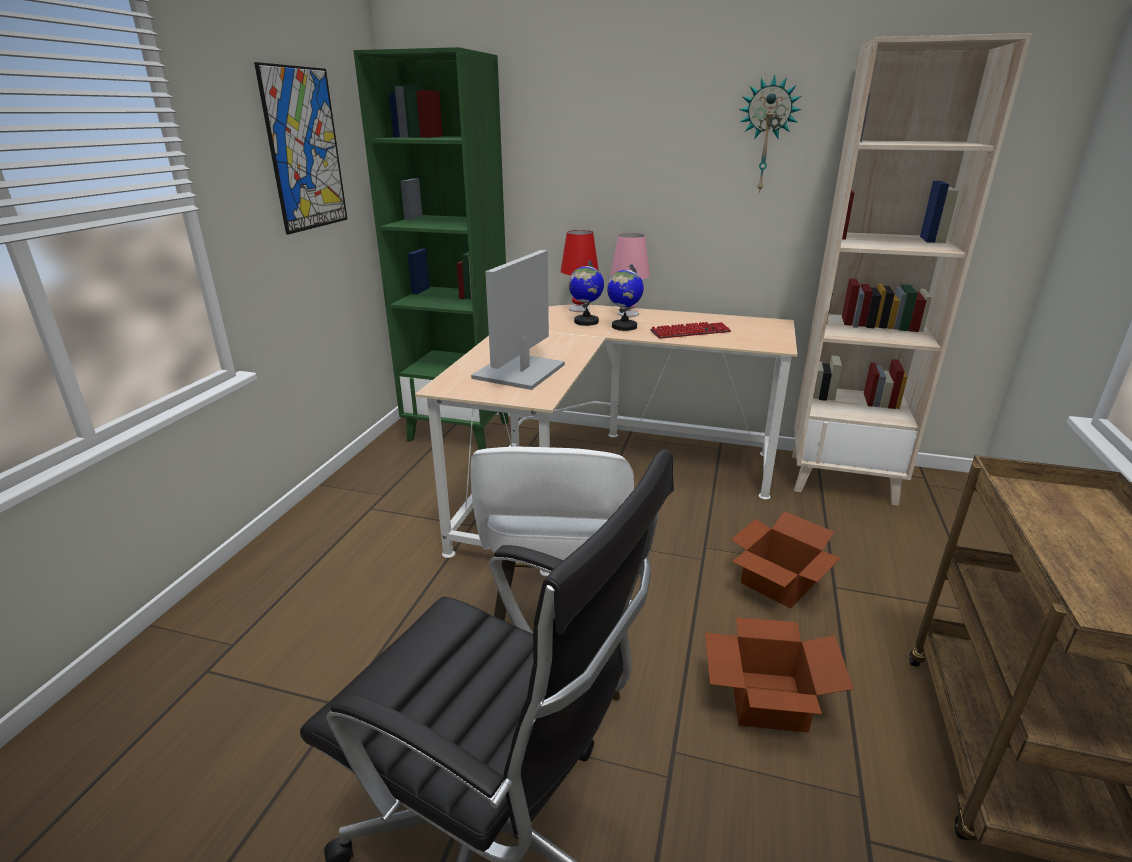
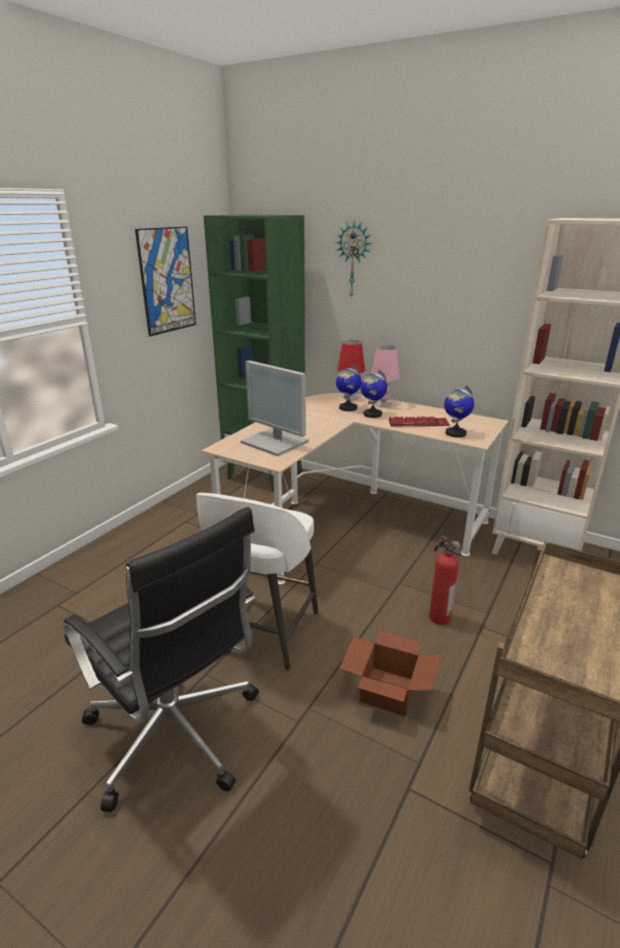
camera: 15 degrees right, 0 degrees up
monitor [471,250,565,390] -> monitor turned 90 degrees counterclockwise [240,360,309,456]
cardboard box [731,511,841,609] -> fire extinguisher [429,535,461,625]
wall clock [739,75,802,193] -> wall clock moved to [336,221,372,299]
none -> globe [444,385,474,438]

